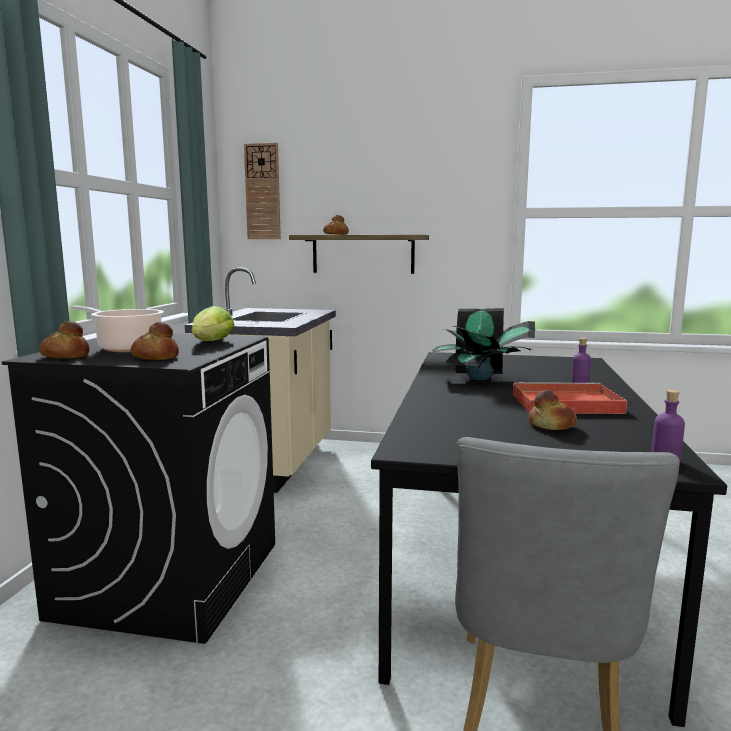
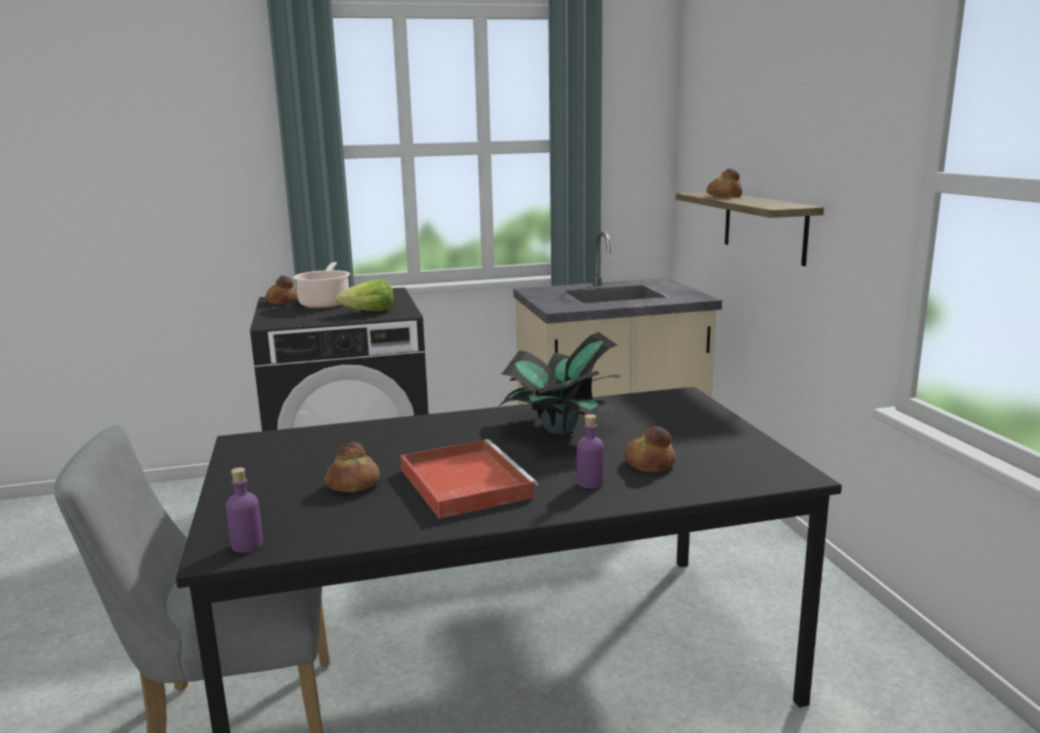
camera: 65 degrees right, 5 degrees up
bread [131,322,179,360] -> bread moved to [625,426,675,472]
wall clock [244,143,281,239] -> none

